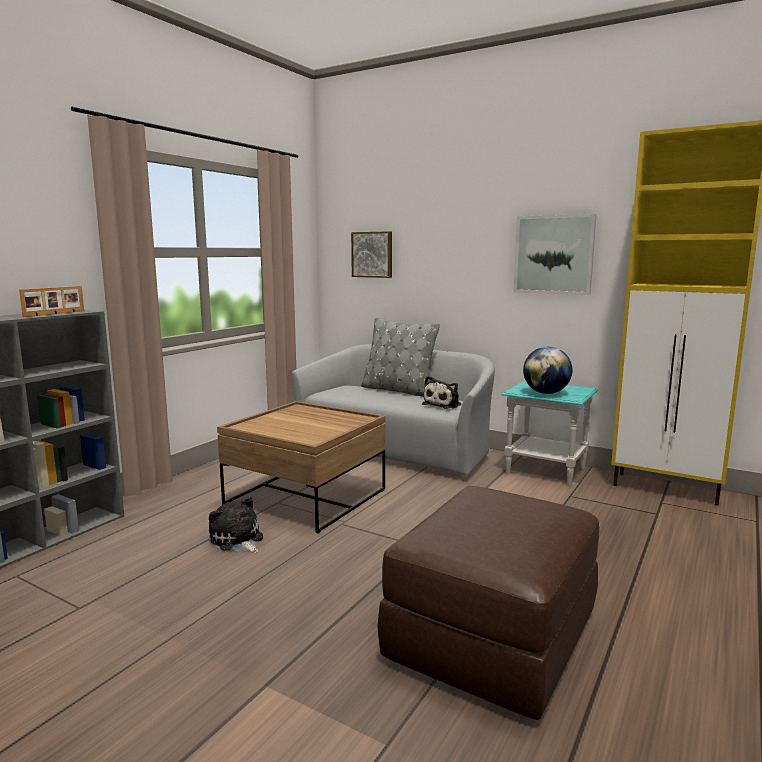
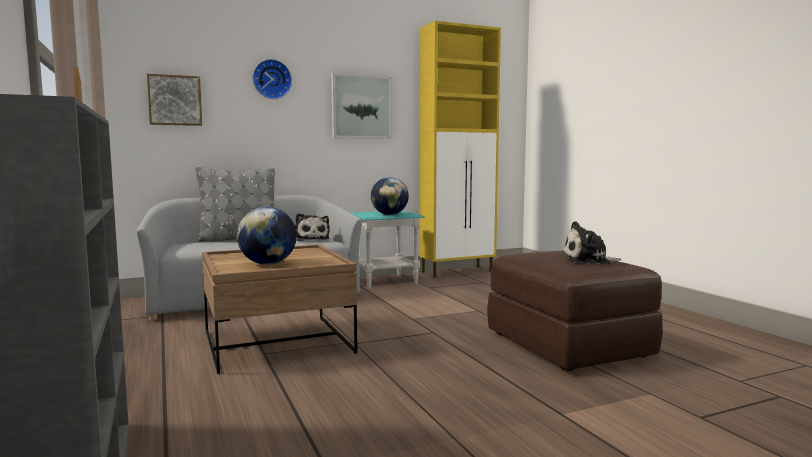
camera: 55 degrees left, 5 degrees down
plush toy [209,496,263,553] -> plush toy moved to [562,221,621,264]
none -> globe [237,207,297,265]
none -> wall clock [252,59,292,99]

